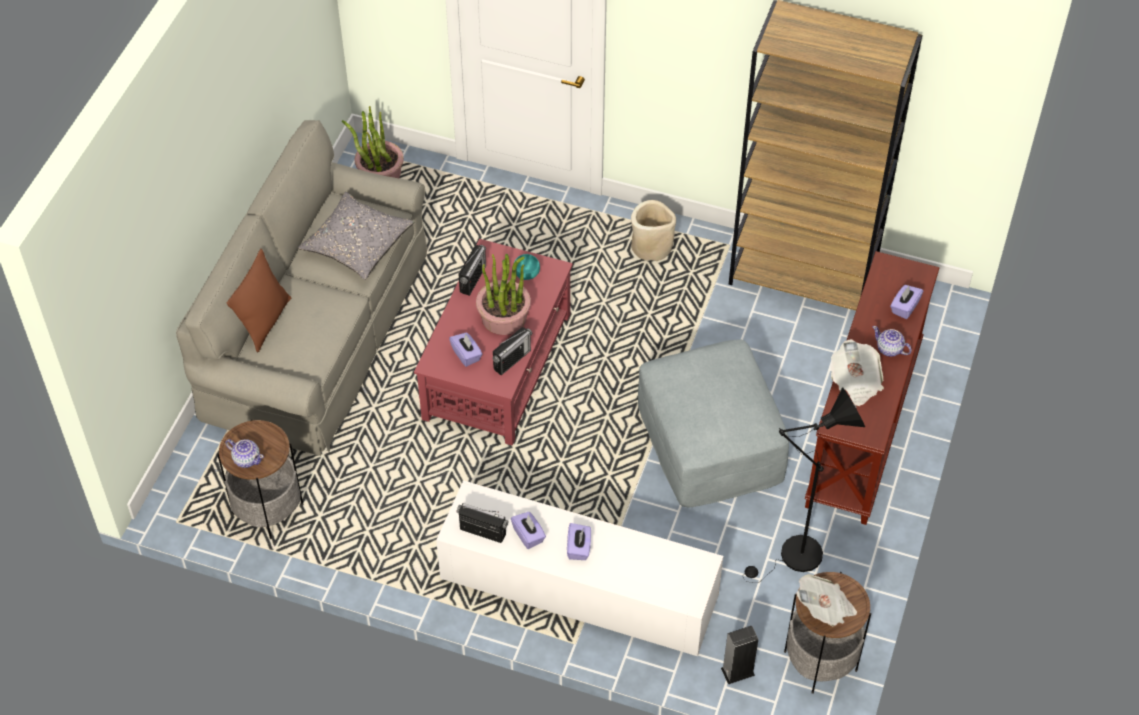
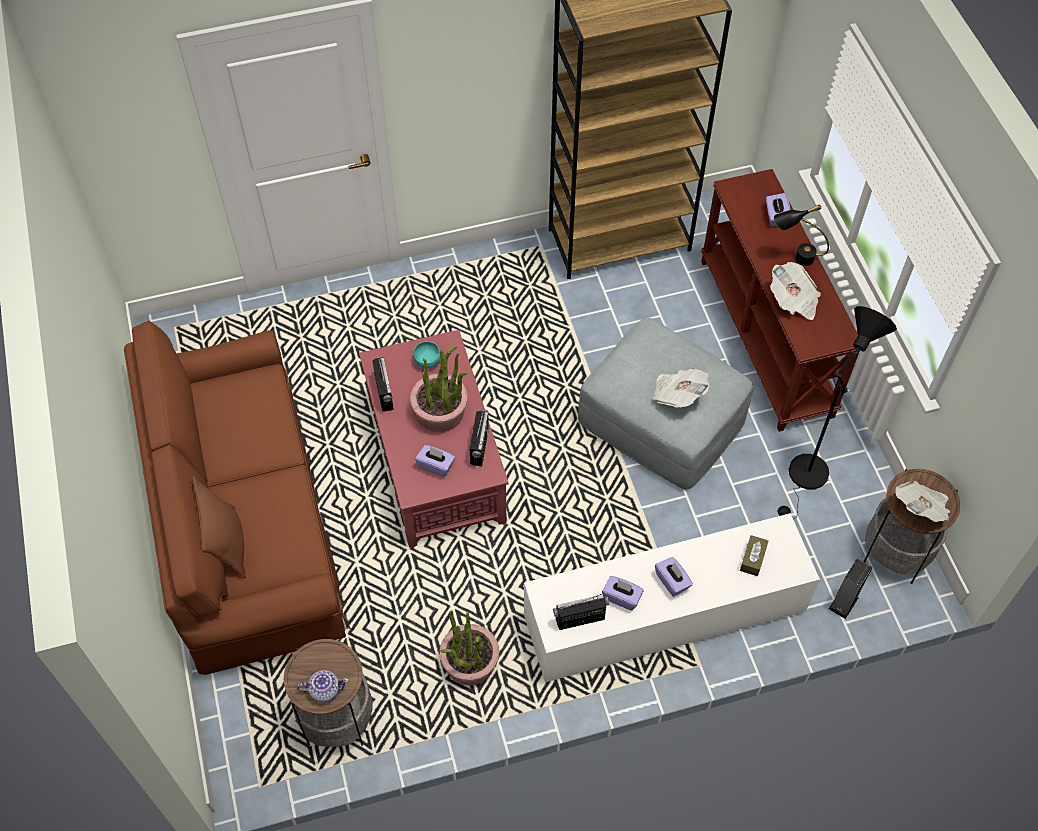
camera: 35 degrees left, 5 degrees up
grey sofa [176,120,427,456] -> brown sofa [124,321,351,675]
grey pillow [298,192,415,280] -> none
potted plant [342,106,404,178] -> potted plant moved to [440,611,499,686]
beige planter [631,200,676,261] -> none
teapot [873,326,912,357] -> black table lamp [774,204,829,266]
none -> newspaper [653,368,709,407]
none -> brown tissue box [740,535,768,576]

